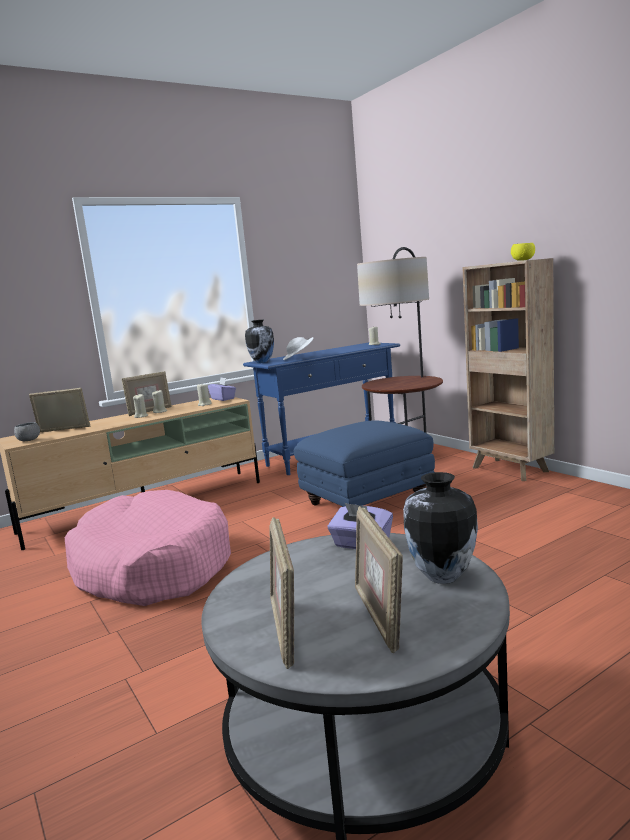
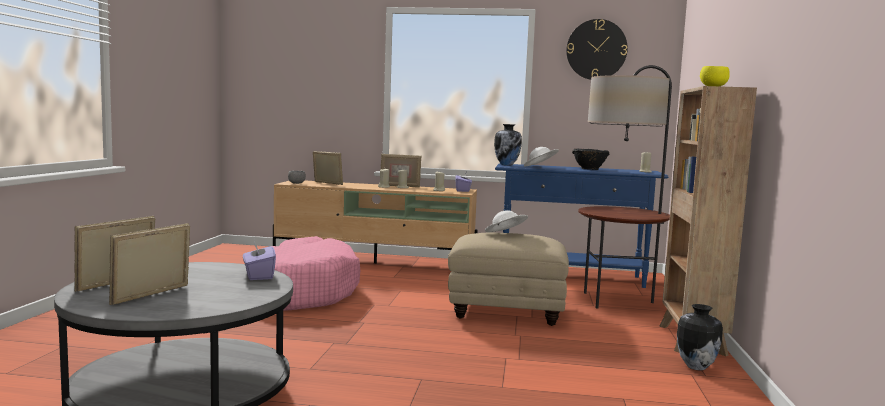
camera: 40 degrees right, 5 degrees down
blue ottoman [294,421,435,507] -> beige ottoman [448,232,569,326]
vase [403,472,478,584] -> vase moved to [677,304,723,370]
none -> white hat [485,210,528,233]
none -> wall clock [566,19,628,80]
none -> black bowl [572,149,609,170]

